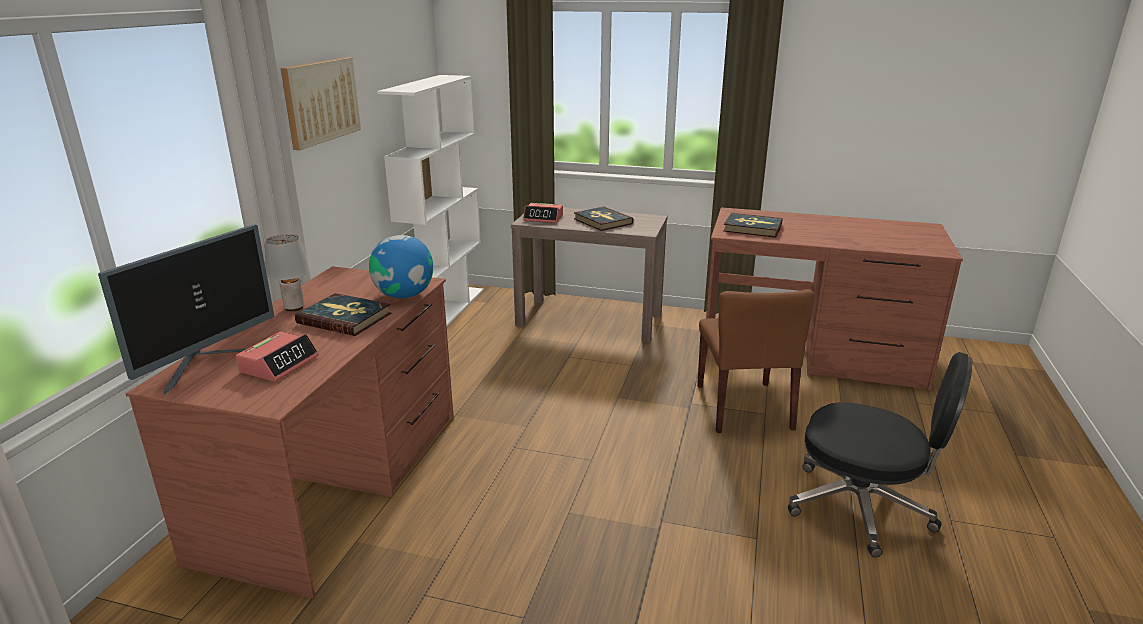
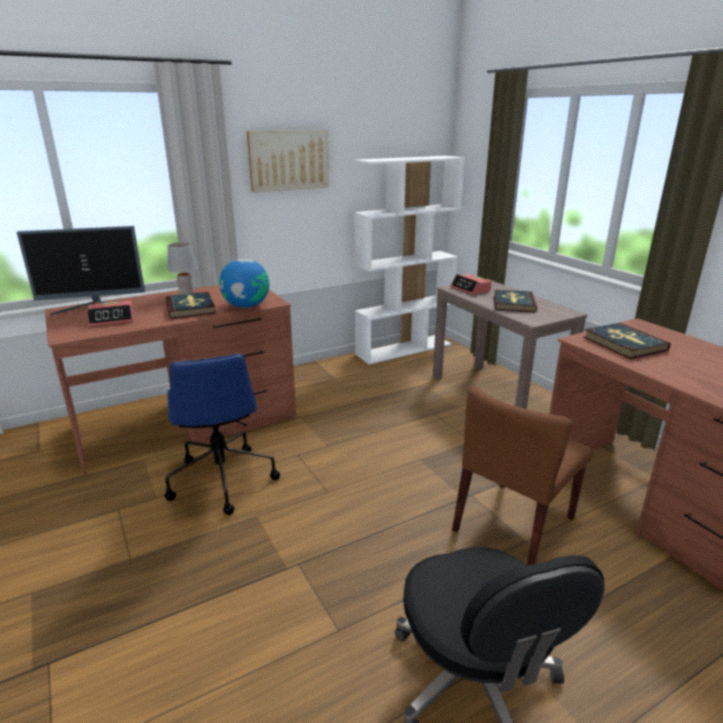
camera: 45 degrees right, 0 degrees up
none -> blue office chair [164,353,280,515]

